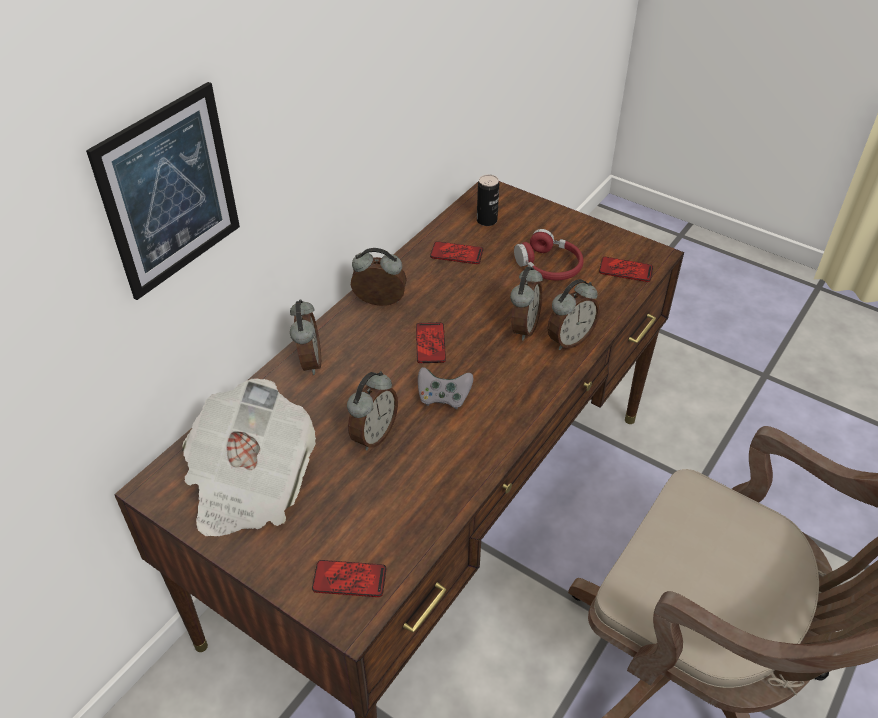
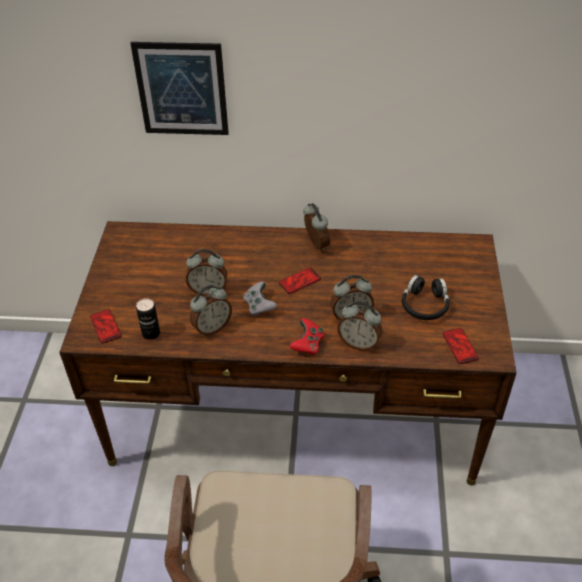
camera: 60 degrees right, 0 degrees up
newspaper [182,378,316,536] -> none
alarm clock [290,299,321,375] -> alarm clock moved to [190,285,232,336]
phone [430,241,483,264] -> none
can [477,174,499,226] -> can moved to [136,298,160,340]
red headphones [514,229,584,280] -> black headphones [402,275,450,320]
none -> red game controller [289,318,324,355]

